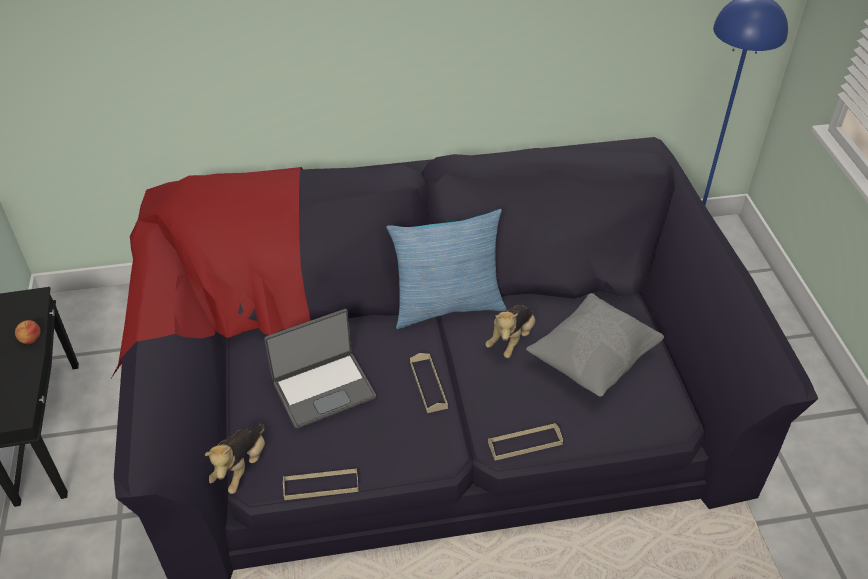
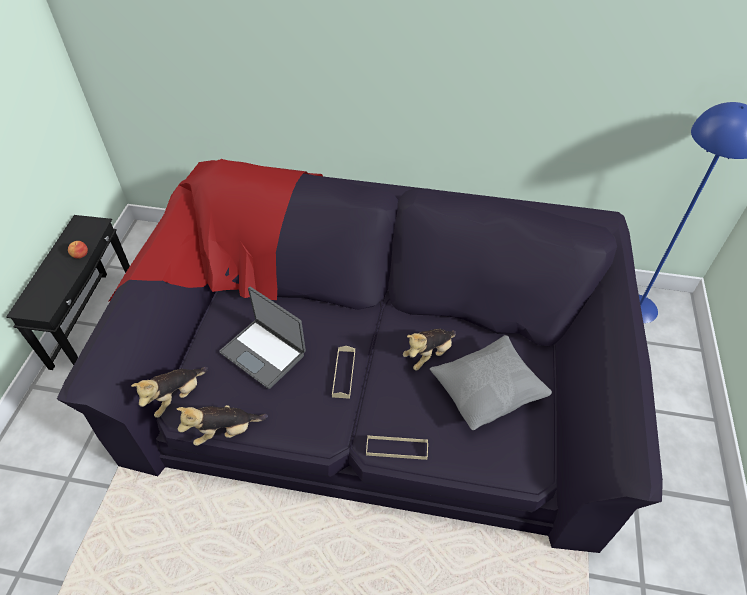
camera: 20 degrees right, 5 degrees up
laptop [264,309,376,429] -> laptop turned 45 degrees clockwise [219,287,306,389]
beige tray [283,468,359,500] -> plush toy [177,405,268,446]
pillow [386,209,507,329] -> none

